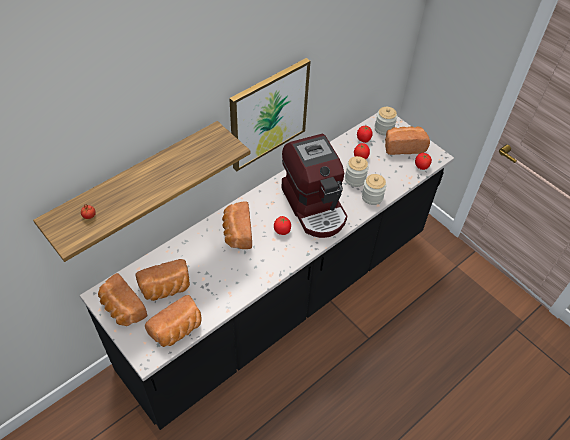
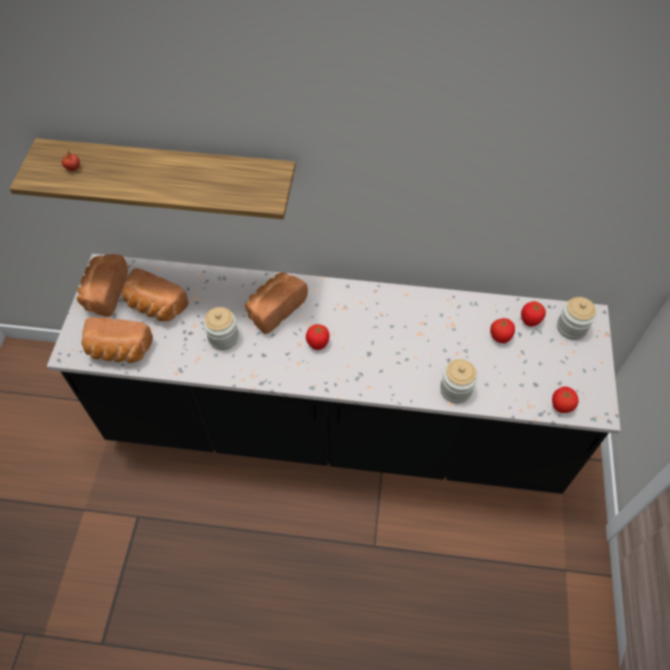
camera: 50 degrees right, 5 degrees up
picture [229,58,311,171] -> none
coffee machine [281,134,347,238] -> none
jar [345,156,369,187] -> jar moved to [204,307,239,350]
bread [385,126,430,155] -> none

